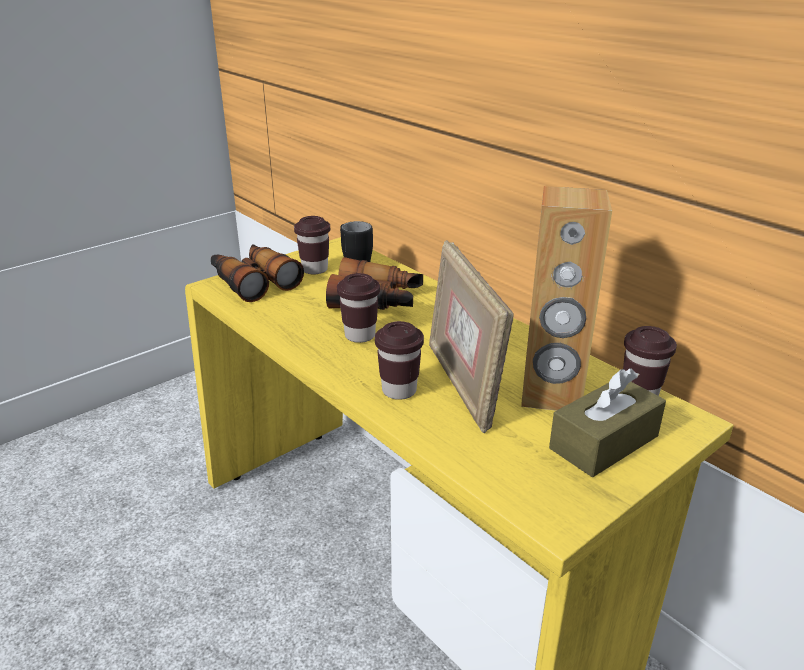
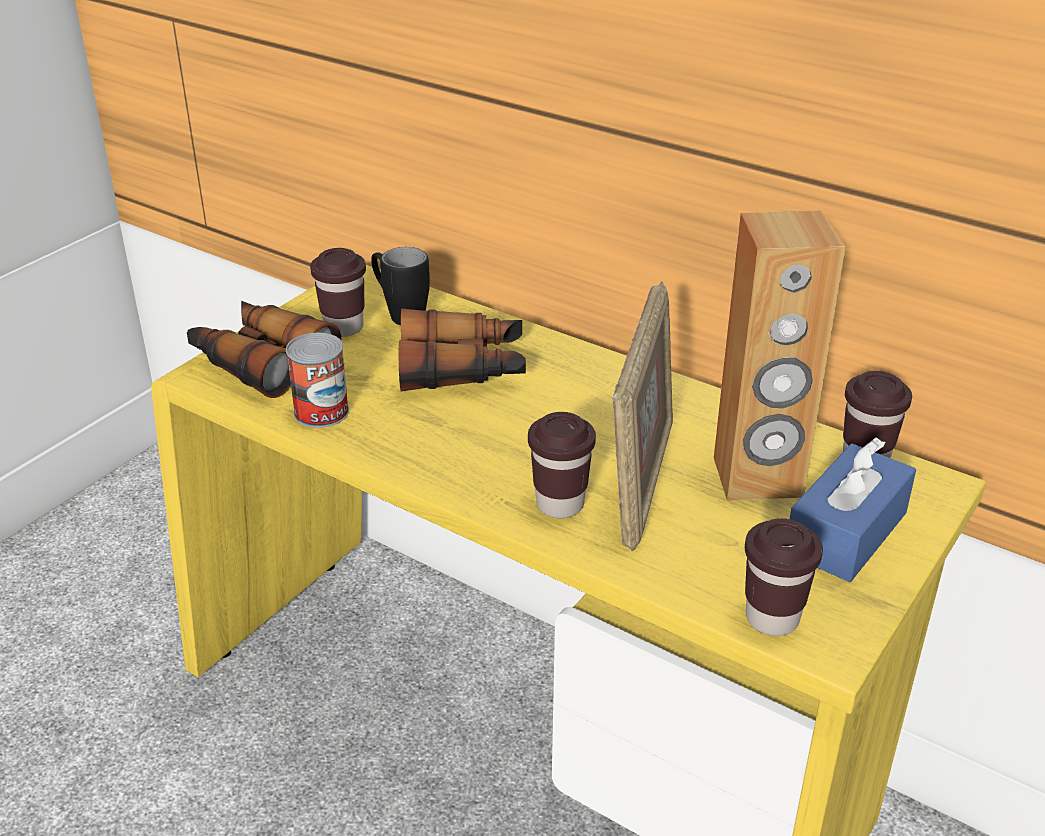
camera: 15 degrees left, 5 degrees up
brown cup [337,273,380,343] -> brown cup moved to [745,518,823,636]
picture frame [429,240,514,433] -> picture frame turned 135 degrees counterclockwise [612,281,673,552]
brown tissue box [549,368,666,477] -> blue tissue box [790,437,916,582]
none -> can [286,332,349,428]

